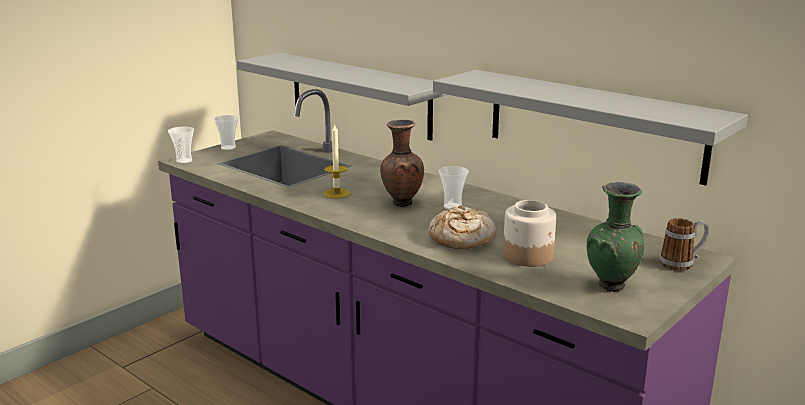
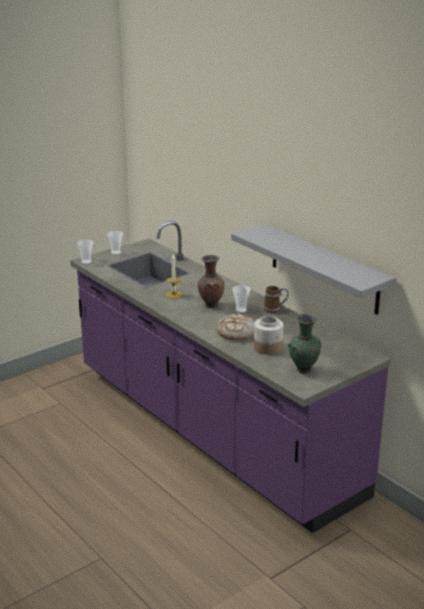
camera: 10 degrees right, 5 degrees up
grey shelf [237,53,447,141] -> none
mug [659,218,709,271] -> mug moved to [264,286,289,313]

